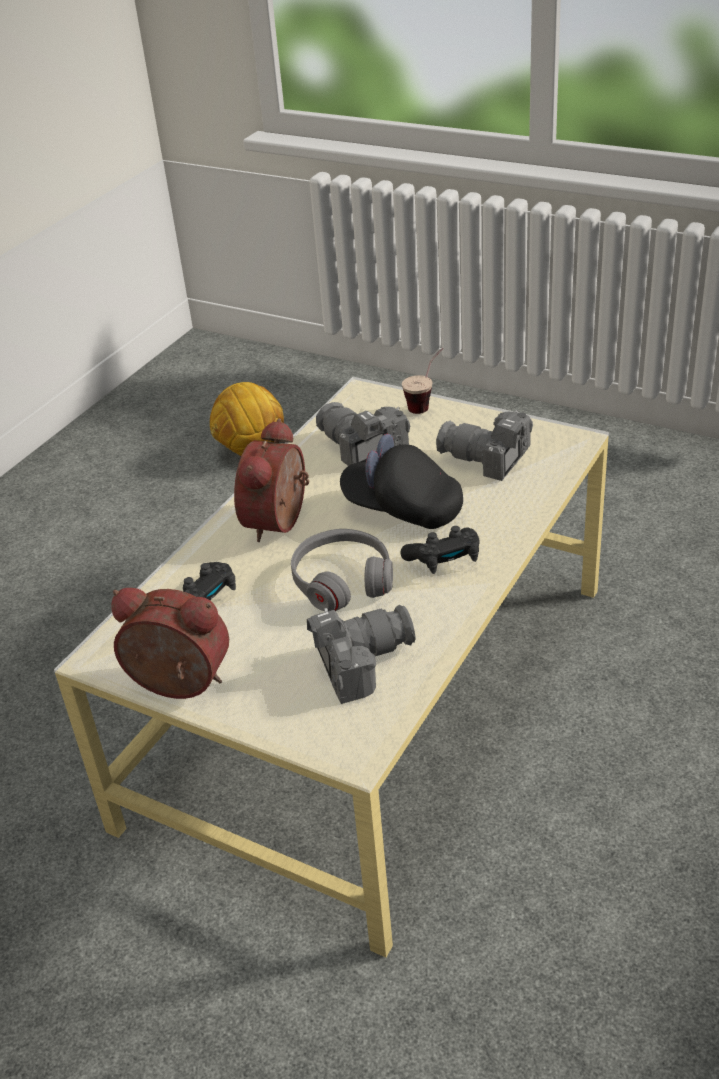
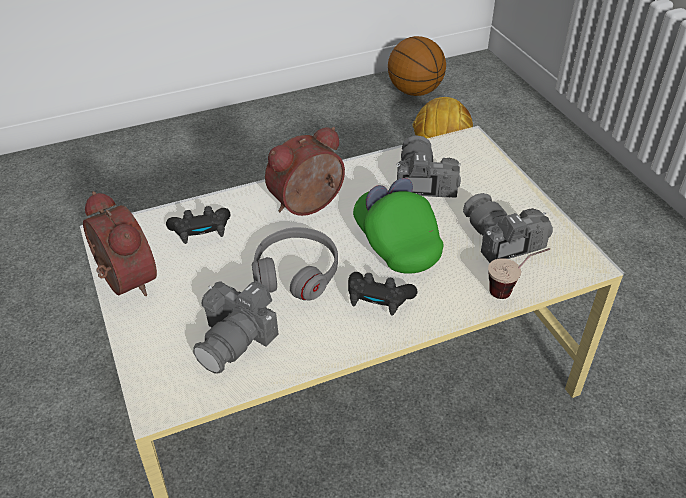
camera: 35 degrees right, 5 degrees up
camera [307,605,416,704] -> camera turned 105 degrees clockwise [193,281,279,374]
black cap [340,434,463,529] -> green cap [353,178,443,274]
cup [402,348,443,414] -> cup moved to [488,248,550,299]
none -> basketball [388,36,446,96]

